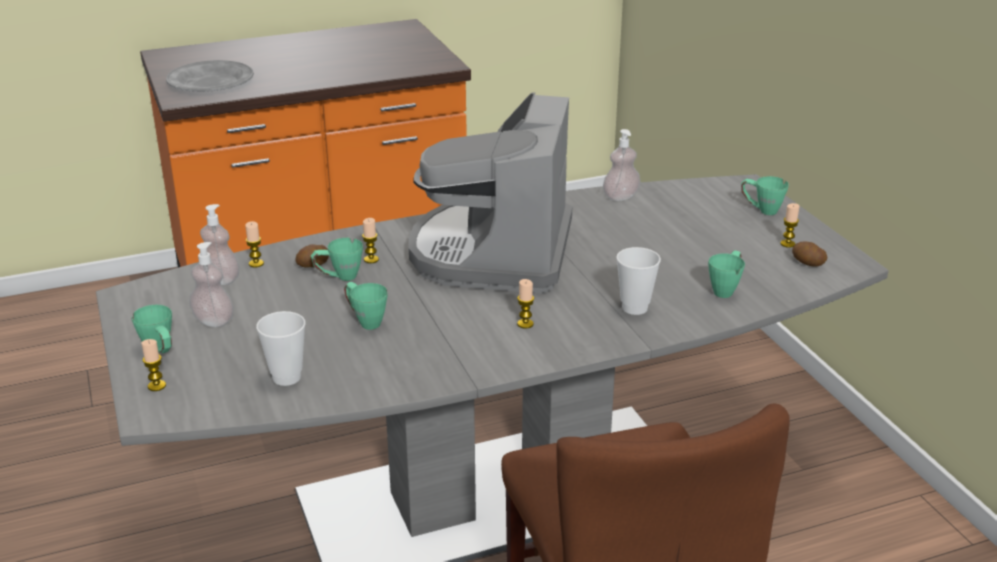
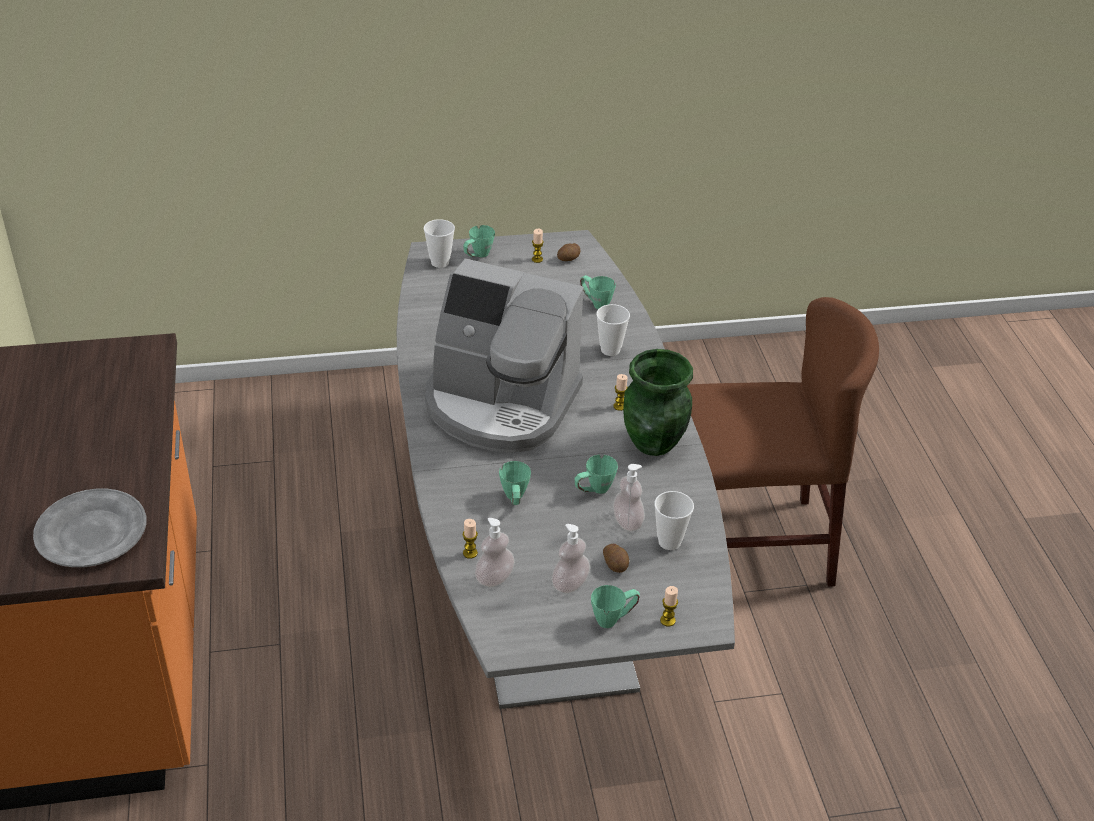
camera: 80 degrees left, 10 degrees up
potato [295,244,329,267] -> potato moved to [603,544,629,573]
candle [362,218,379,263] -> none
soap dispenser [603,129,641,201] -> soap dispenser moved to [613,464,645,531]
none -> cup [424,219,455,268]
none -> green vase [623,349,693,456]

